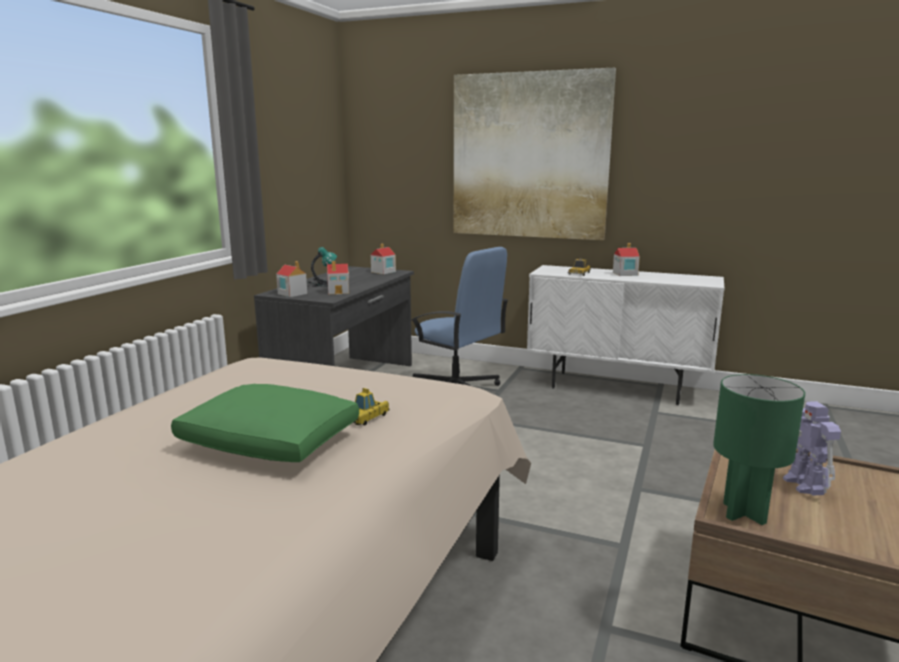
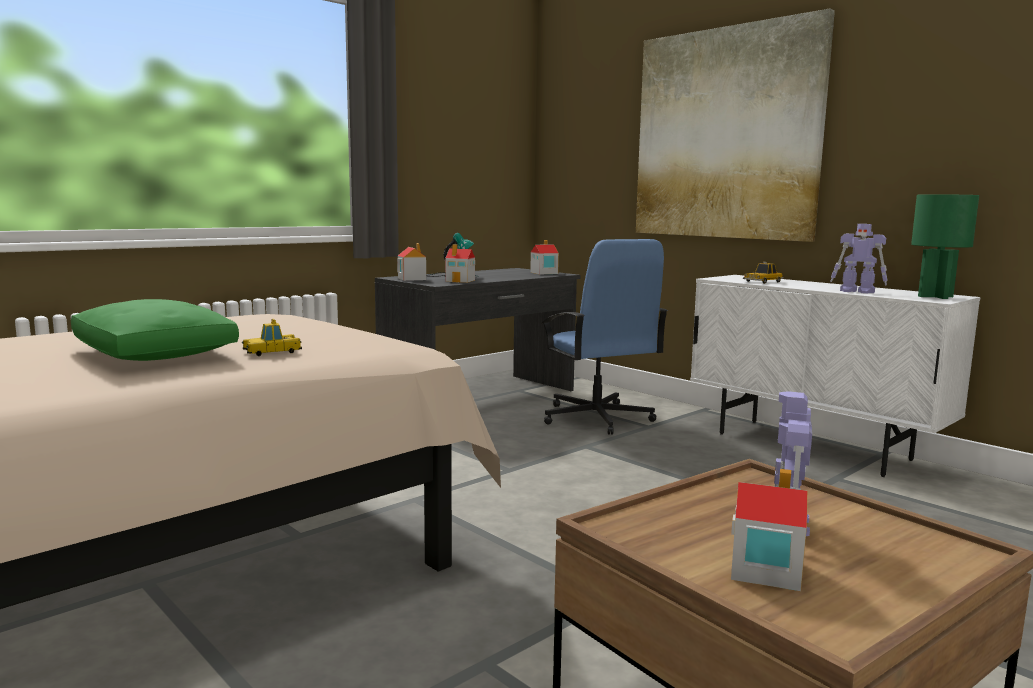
camera: 25 degrees right, 5 degrees down
toy house [613,243,640,276] -> toy house moved to [731,469,807,591]
green table lamp [713,374,805,525] -> green table lamp moved to [911,194,979,299]
none -> toy robot [830,224,888,294]

